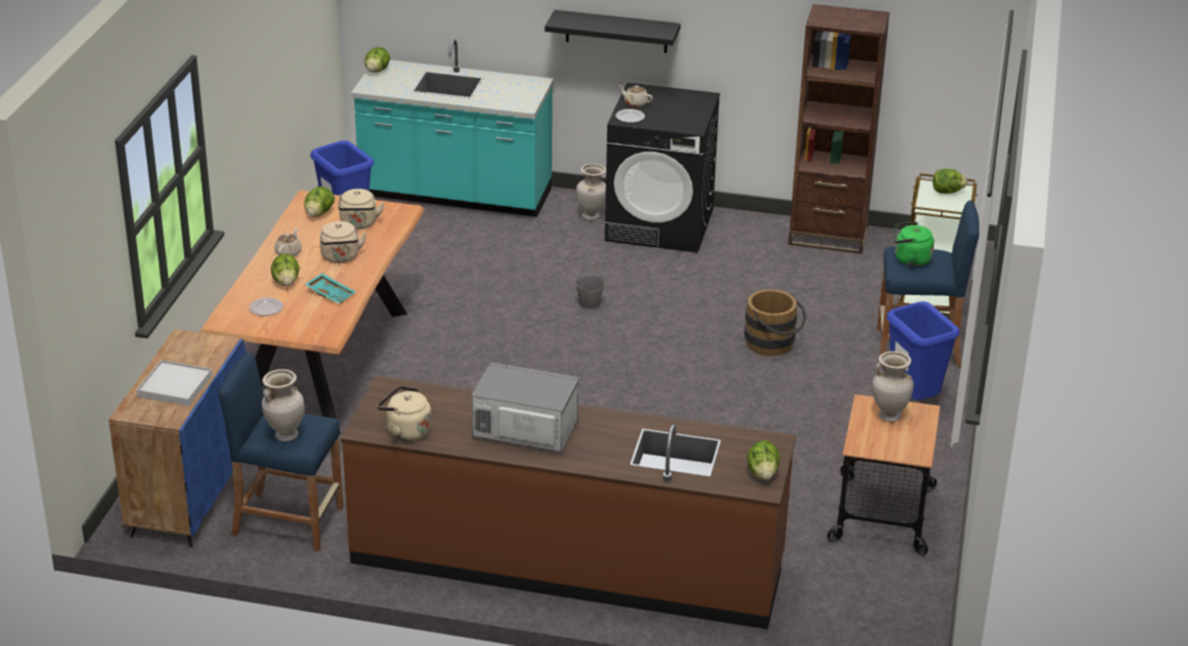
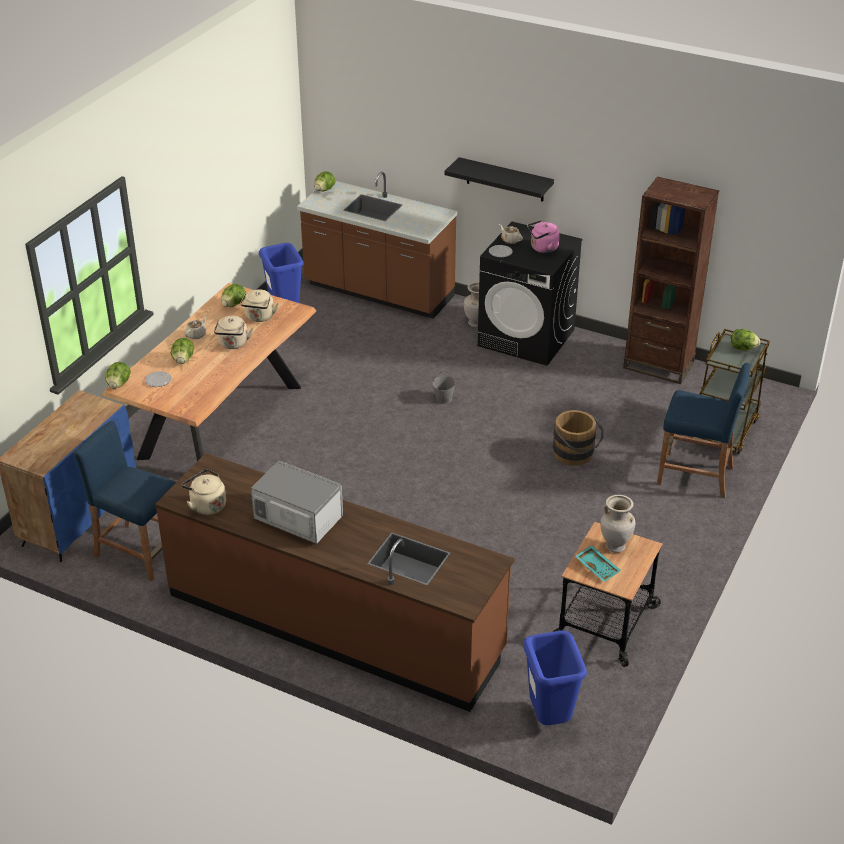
camera: 15 degrees right, 5 degrees up
white tray [137,360,212,406] -> none
beige vase [262,369,305,442] -> none
turquoise tray [304,273,356,304] -> turquoise tray moved to [575,545,621,582]
turquoise counter [351,39,554,217] -> brown counter [297,172,457,319]
lettuce [747,440,780,480] -> lettuce moved to [105,362,131,389]
blue trash can [887,301,960,400] -> blue trash can moved to [523,630,587,725]
green kettle [894,222,934,267] -> none
none -> pink kettle [527,220,560,253]

